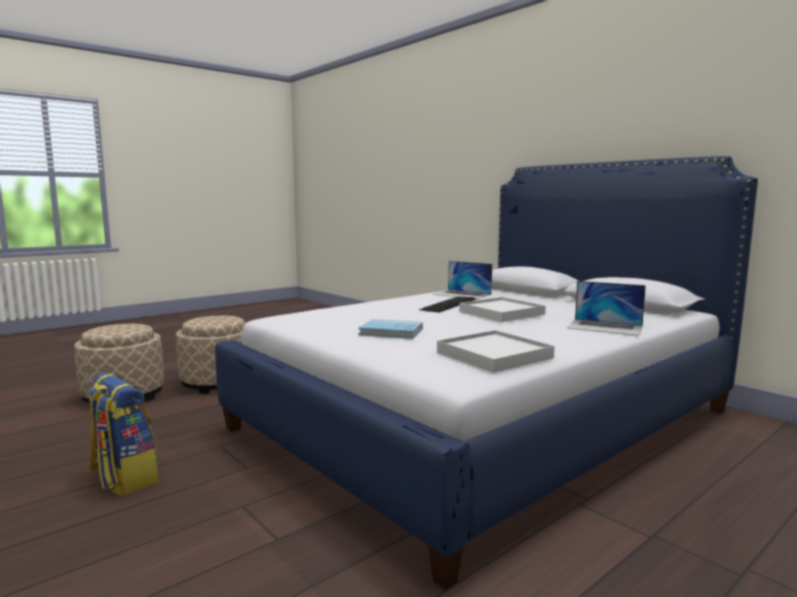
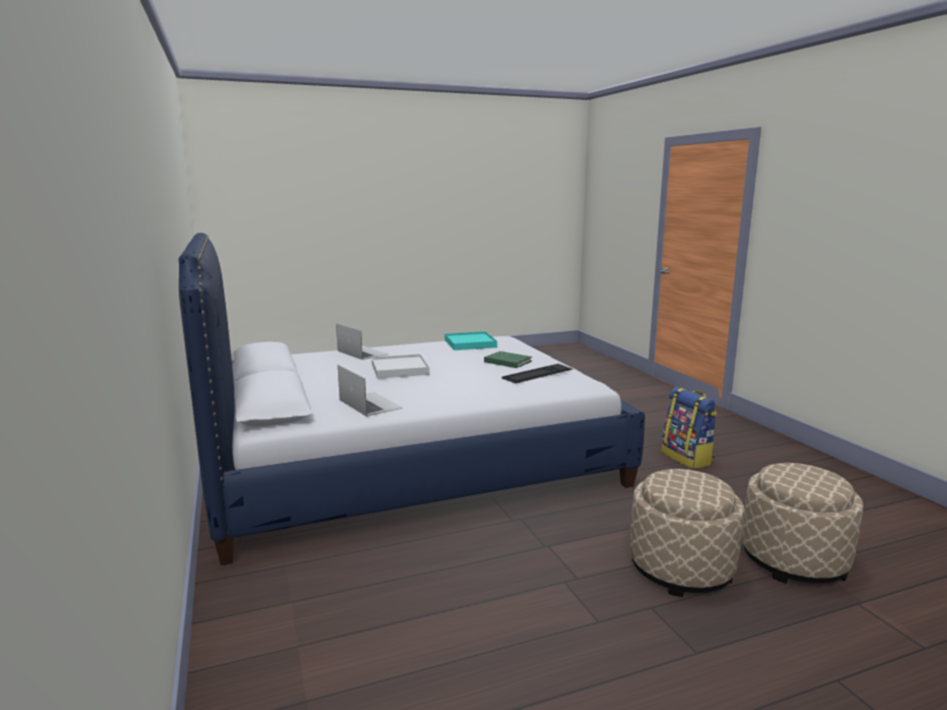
camera: 160 degrees left, 5 degrees up
blue book [359,319,423,339] -> green book [484,351,532,368]
keyboard [419,297,476,313] -> keyboard moved to [502,364,573,383]
white tray [437,330,555,373] -> turquoise tray [445,331,497,350]

